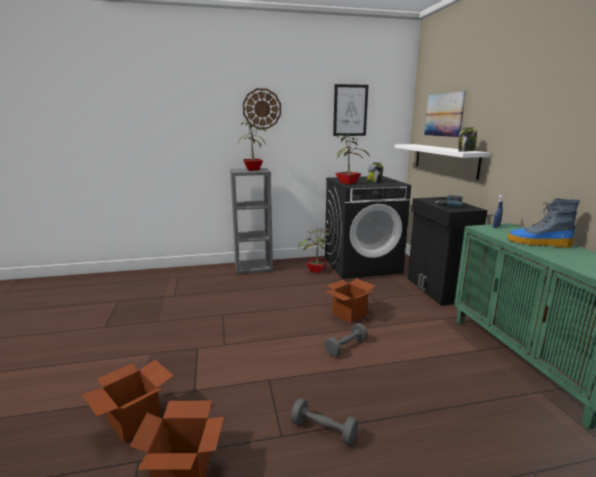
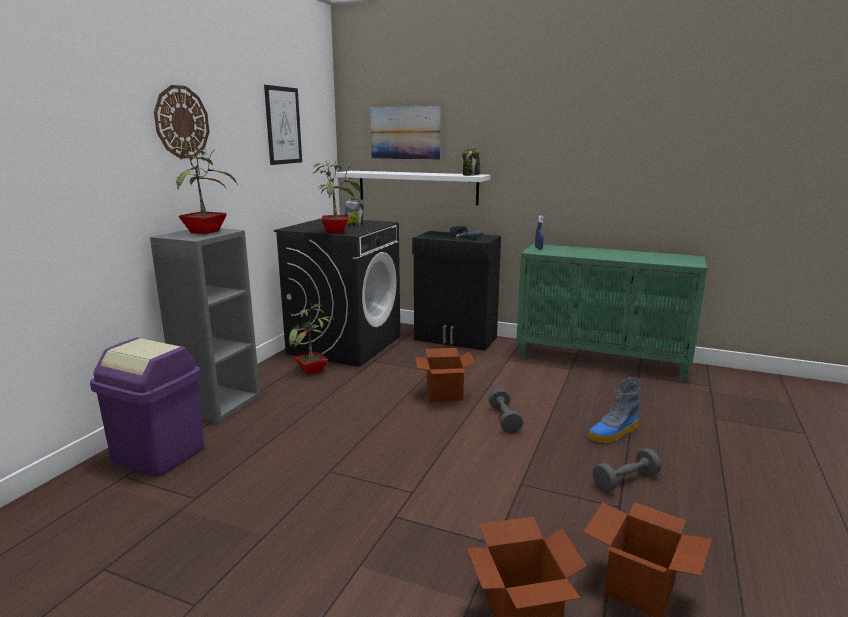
camera: 55 degrees left, 0 degrees up
boot [507,198,580,248] -> boot moved to [588,377,640,443]
none -> purple trash can [90,338,204,477]

